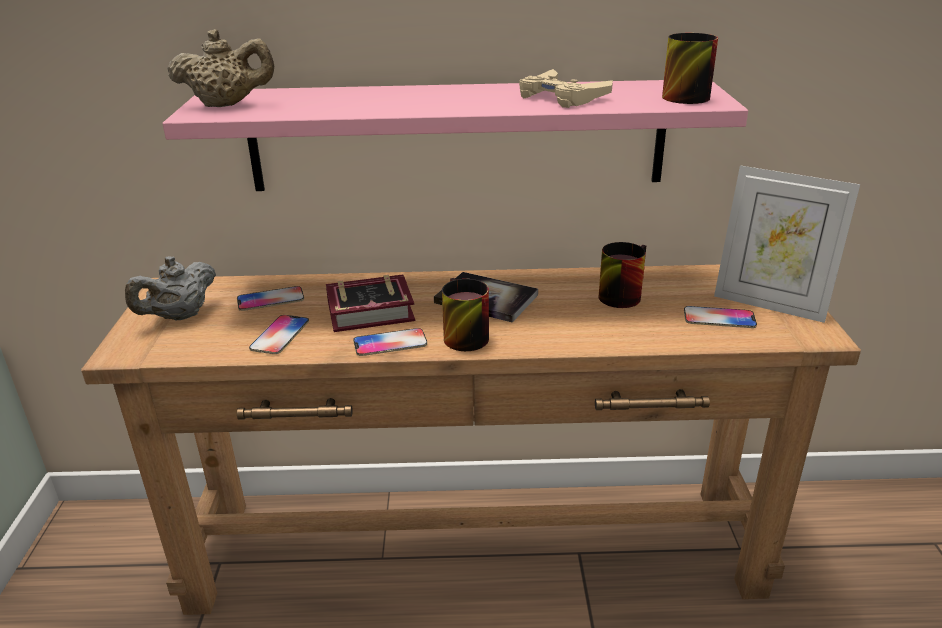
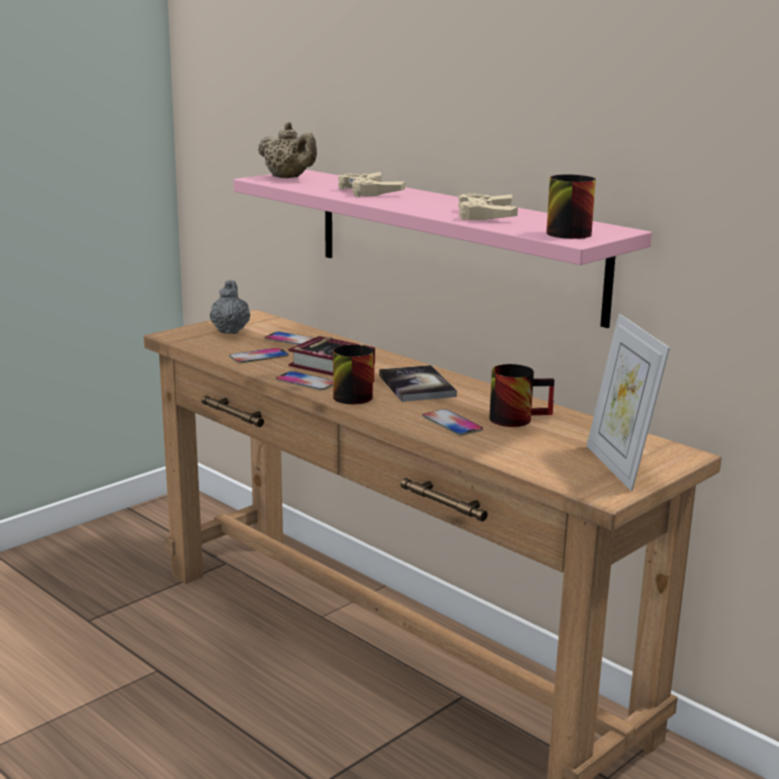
camera: 45 degrees right, 10 degrees down
grey teapot [125,256,216,321] -> grey teapot turned 90 degrees clockwise [210,280,250,334]
phone [684,306,757,328] -> phone moved to [422,409,483,436]
none -> beige game controller [338,172,405,197]

